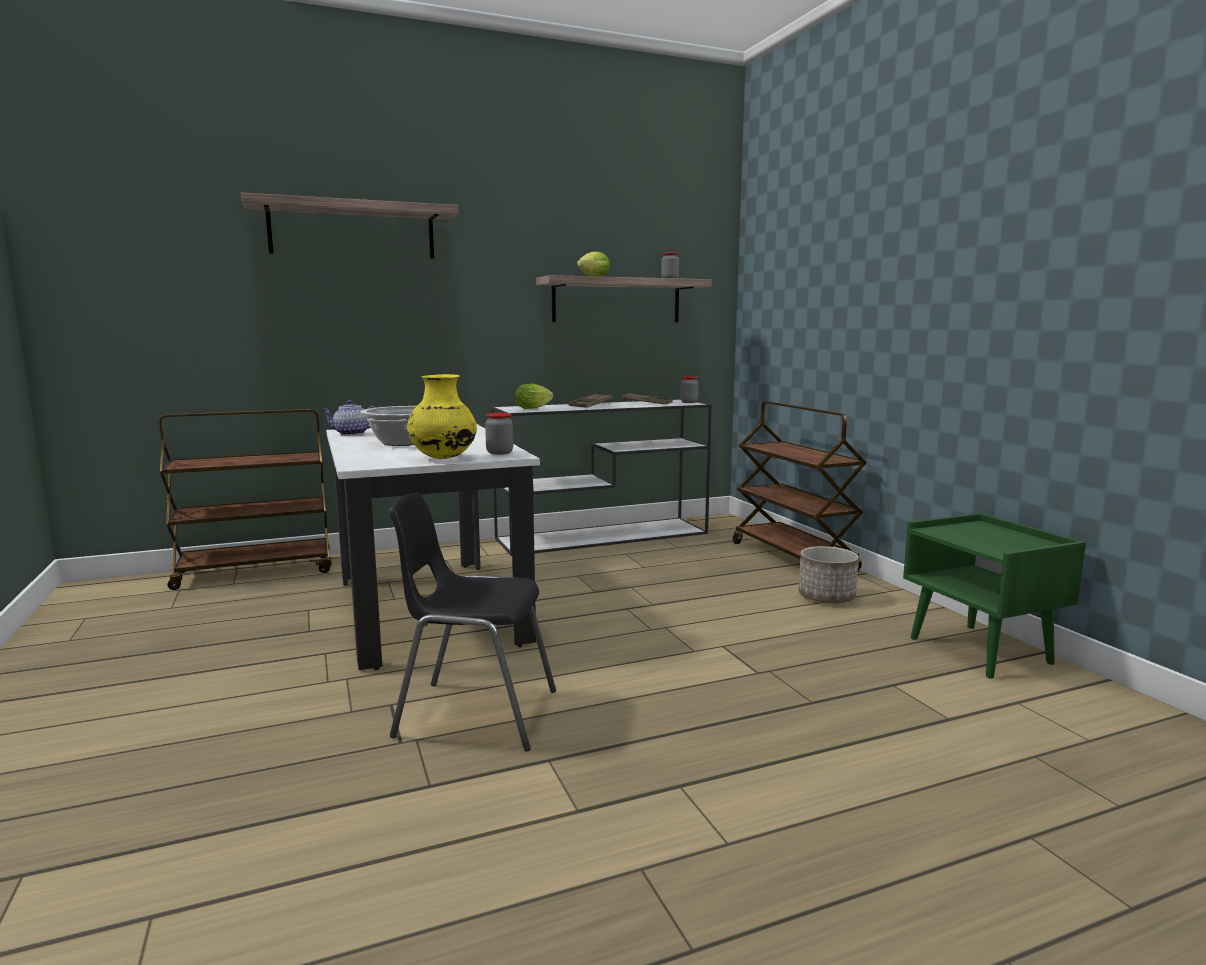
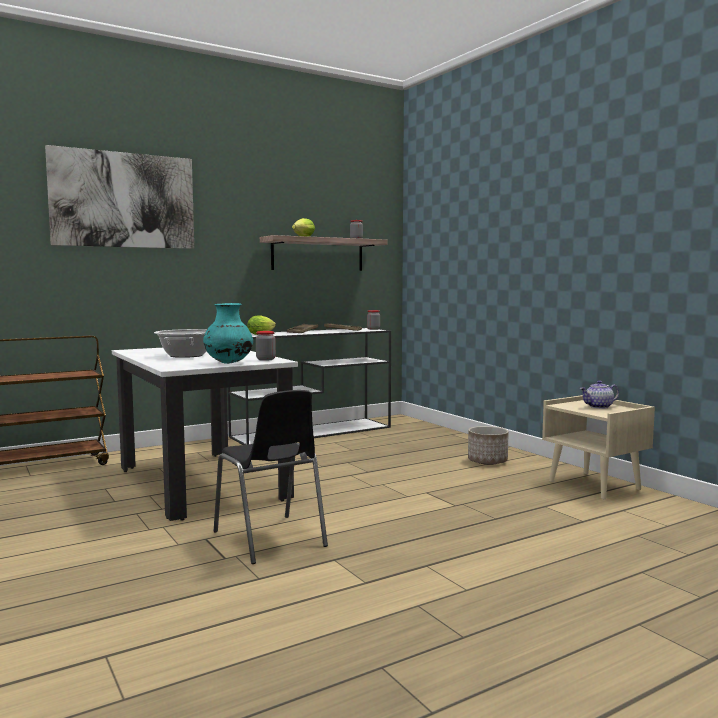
camera: 10 degrees left, 5 degrees down
shelf [241,193,458,259] -> picture [45,145,194,249]
teapot [321,400,375,435] -> teapot moved to [580,380,619,409]
black chair [389,493,556,752] -> black chair turned 120 degrees counterclockwise [214,390,328,564]
yellow vase [407,374,477,459] -> turquoise vase [203,303,253,364]
brown cart [733,401,867,572] -> none
green nightstand [903,513,1086,679] -> beige nightstand [542,395,655,499]

